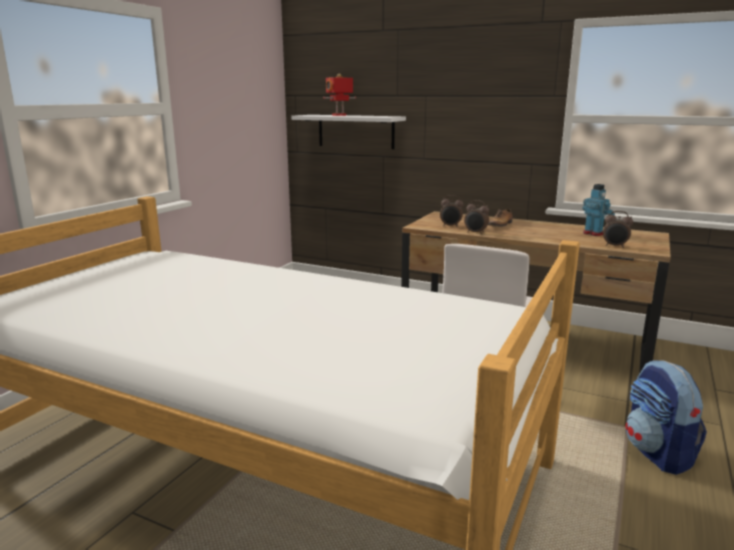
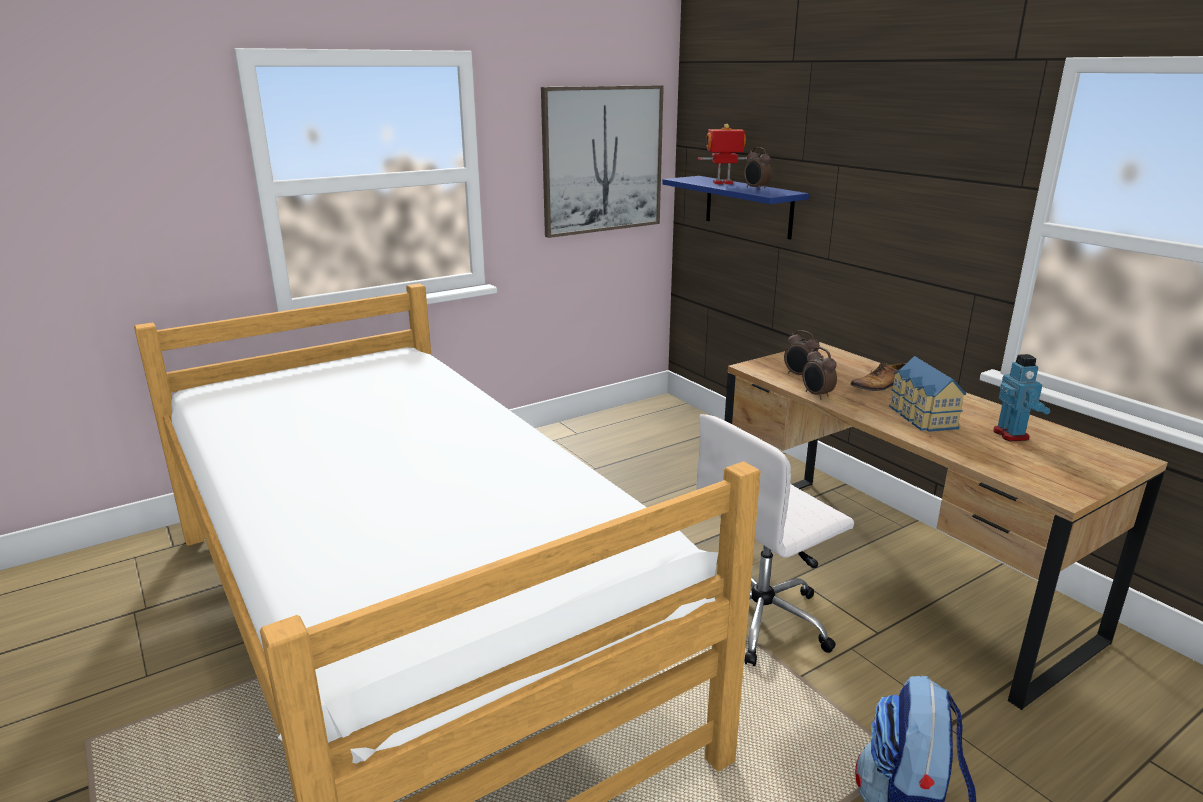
camera: 30 degrees right, 5 degrees up
white shelf [291,115,406,149] -> blue shelf [662,176,809,240]
alarm clock [603,211,633,248] -> alarm clock moved to [744,147,771,190]
none -> picture [541,85,664,238]
none -> toy house [889,356,966,432]

